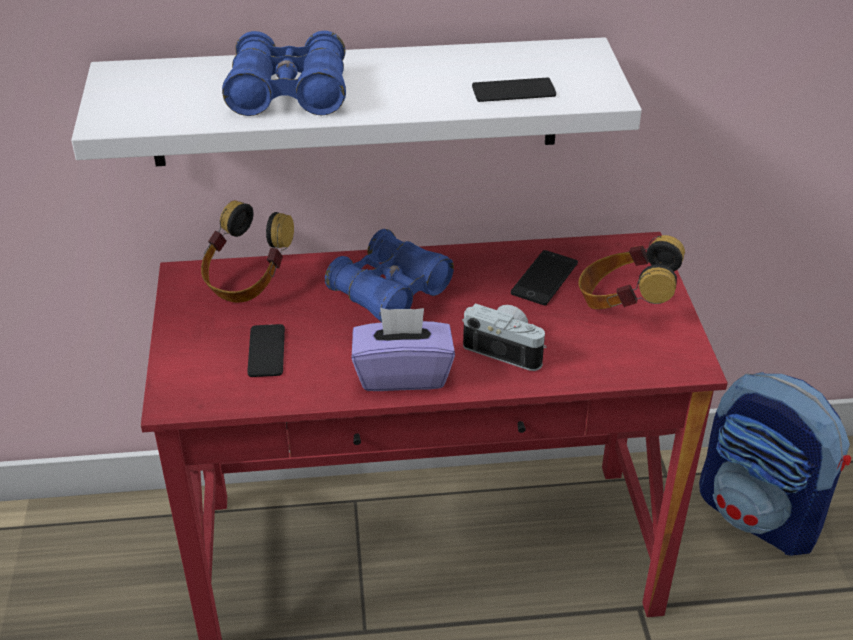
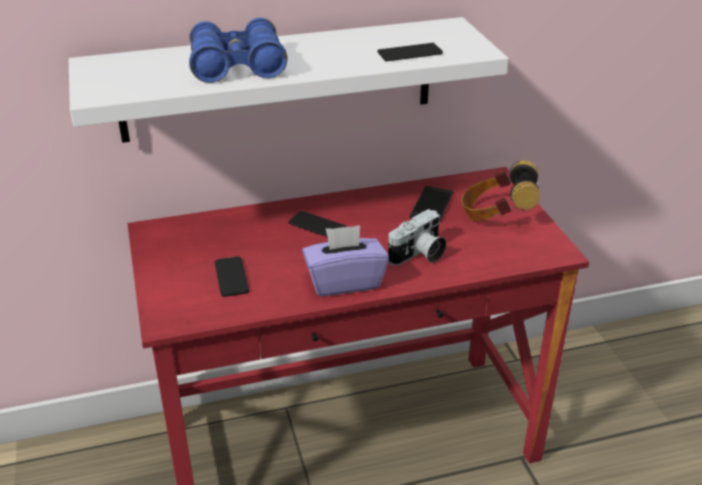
camera: 10 degrees left, 5 degrees down
headphones [201,200,294,302] -> none
blue binoculars [325,229,454,322] -> phone [289,211,346,237]
camera [462,303,547,371] -> camera turned 120 degrees clockwise [388,209,447,266]
backpack [699,372,851,556] -> none

